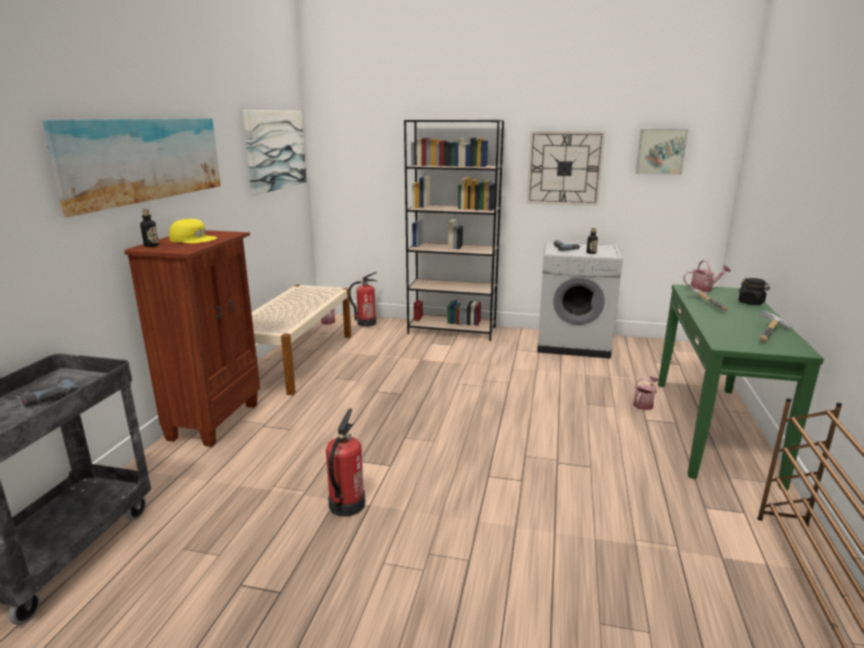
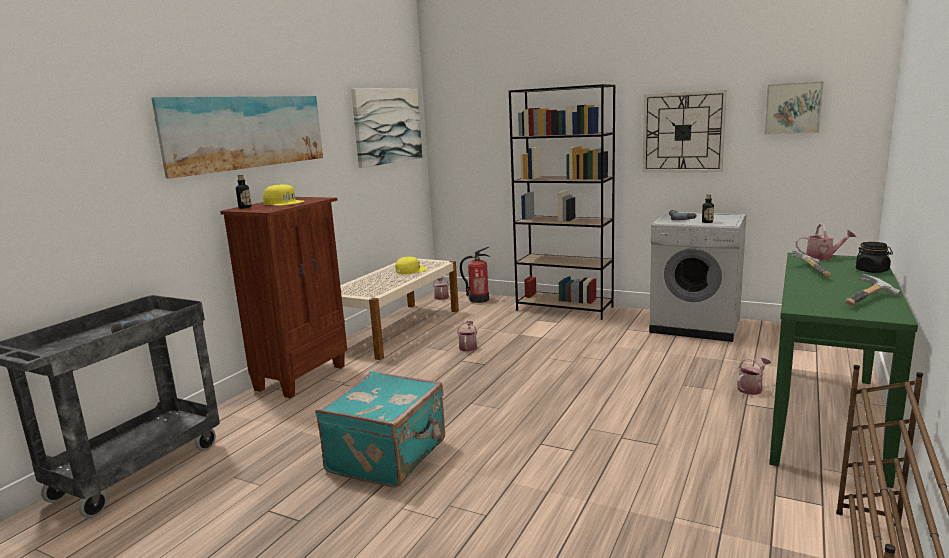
camera: 15 degrees right, 5 degrees down
fire extinguisher [326,408,365,516] -> turquoise suitcase [315,371,445,488]
none -> yellow cap [395,257,427,274]
none -> watering can [457,321,477,352]

